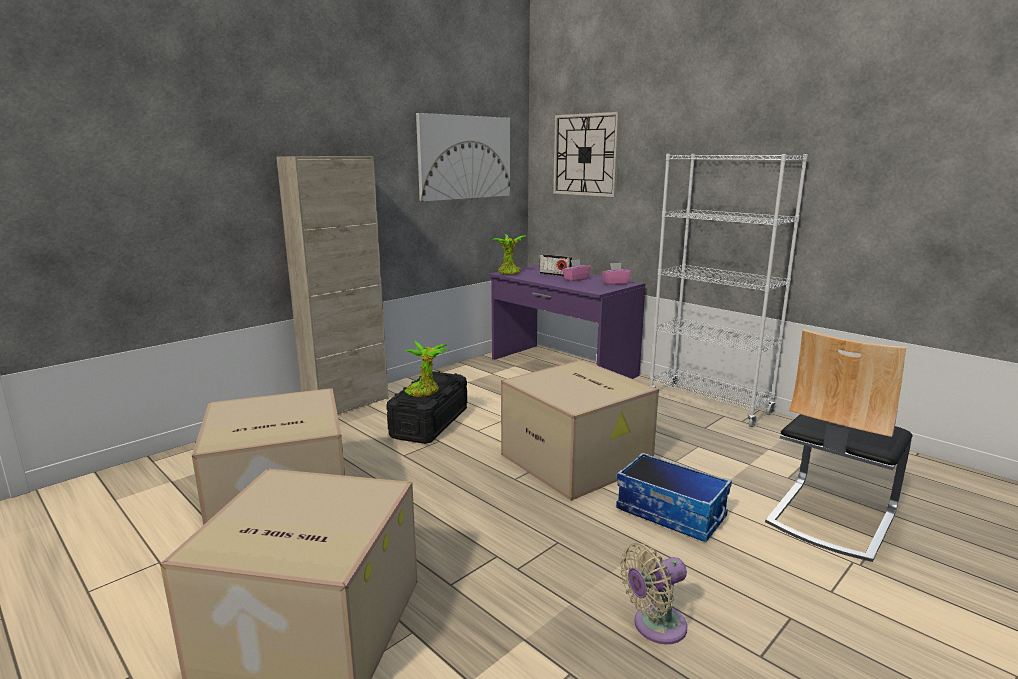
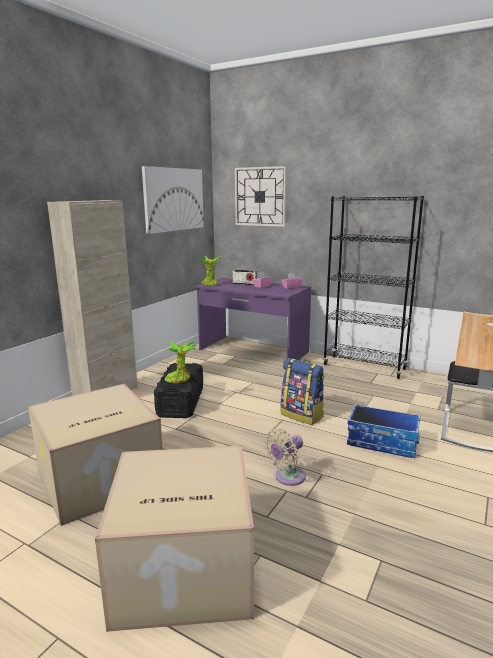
camera: 15 degrees left, 0 degrees up
cardboard box [501,360,659,501] -> backpack [280,358,325,425]
beige fan [620,543,687,644] -> beige fan moved to [265,429,306,486]
white bookcase [650,154,808,427] -> black bookcase [323,196,424,379]

